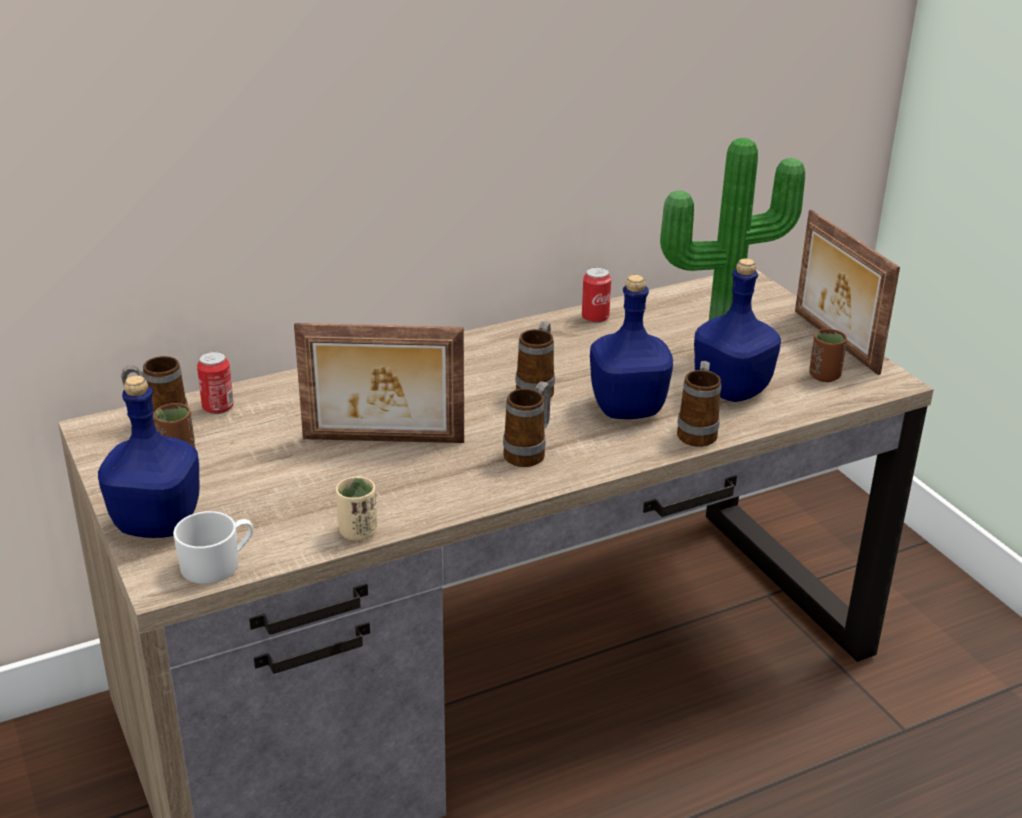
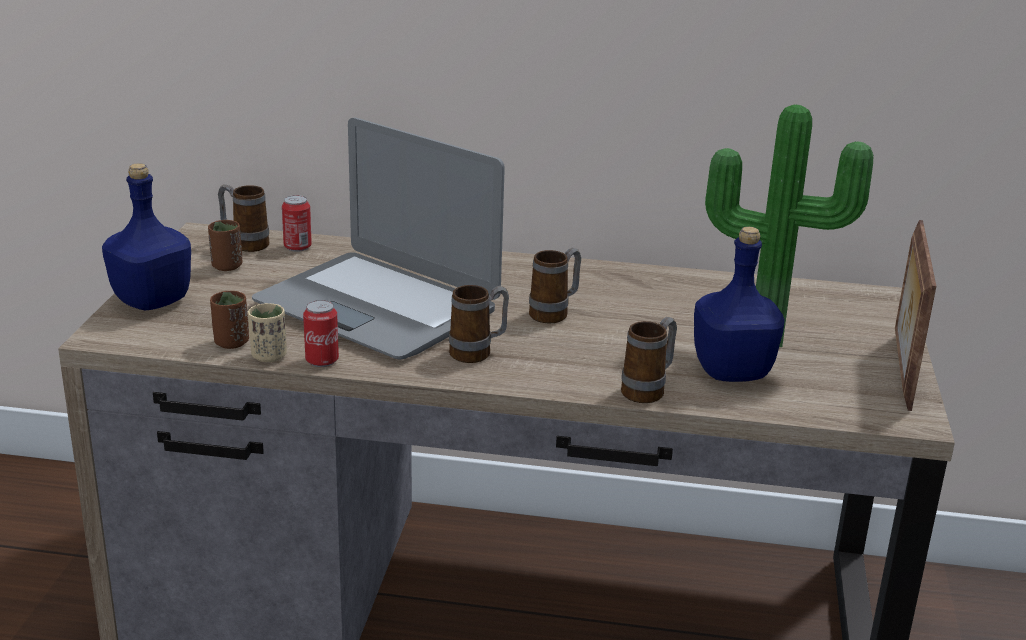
camera: 35 degrees right, 5 degrees down
white mug [173,511,253,584] -> none
picture frame [294,323,464,443] -> laptop [252,118,505,360]
can [582,267,611,323] -> can moved to [303,300,339,367]
blue bottle [590,275,673,419] -> none
brown cup [809,329,847,382] -> brown cup moved to [210,291,249,349]

